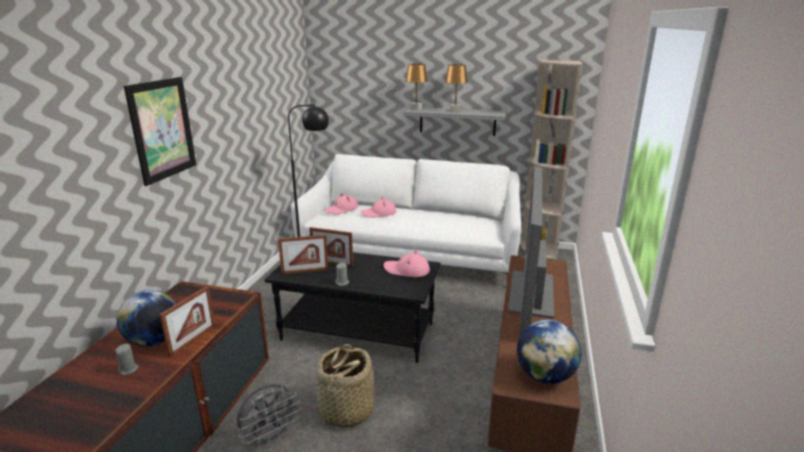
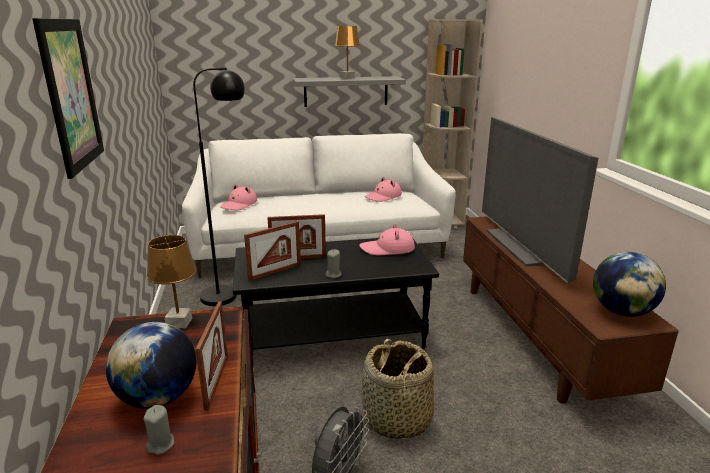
camera: 25 degrees left, 0 degrees up
pink hat [360,196,397,218] -> pink hat moved to [364,177,402,202]
brown table lamp [405,64,428,110] -> brown table lamp moved to [147,235,196,328]

